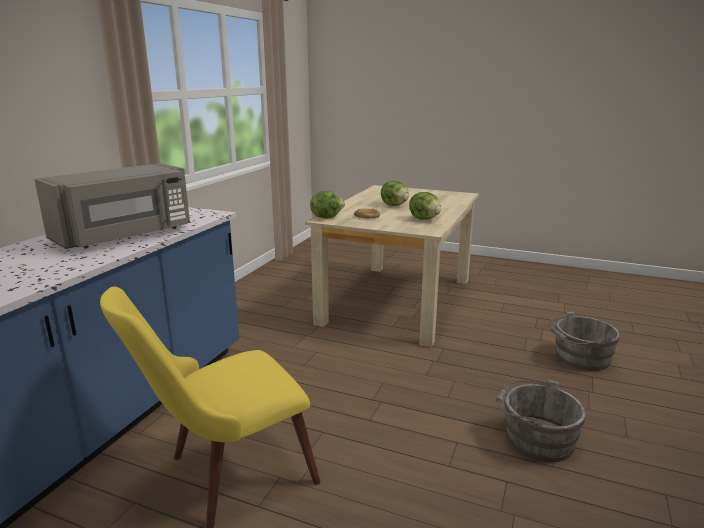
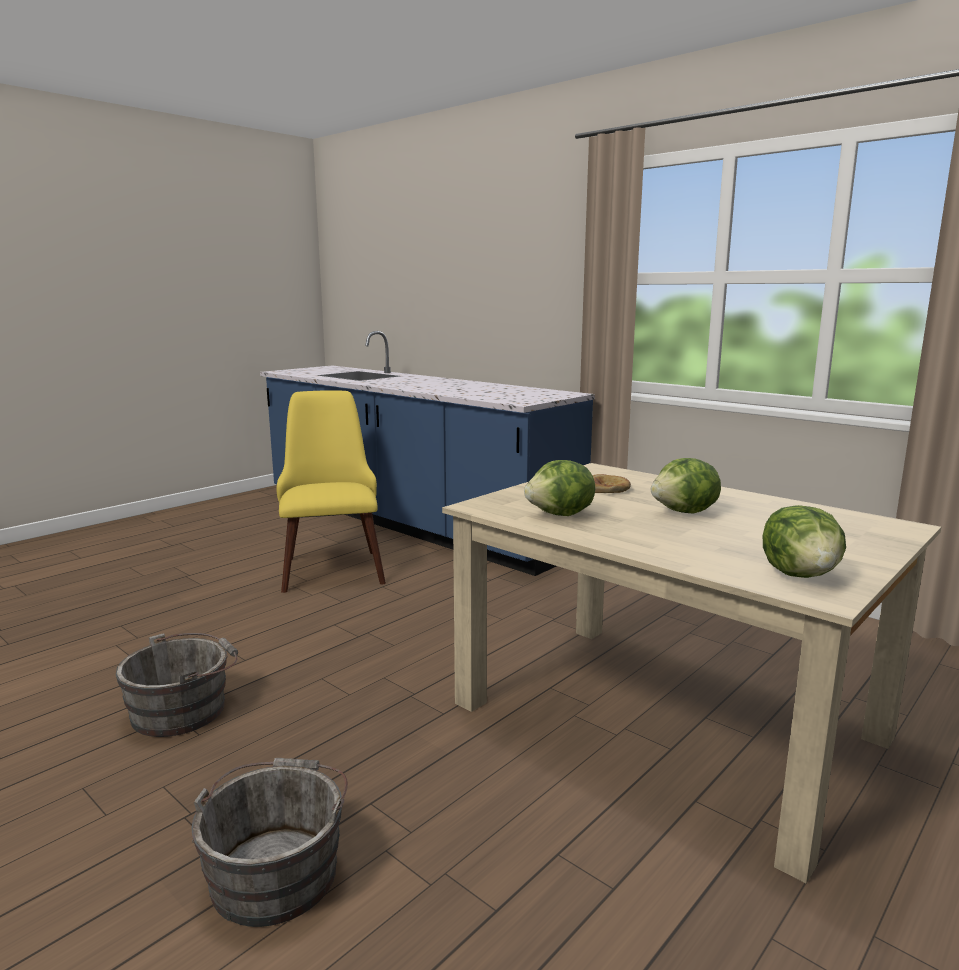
camera: 110 degrees right, 5 degrees down
grey microwave [34,163,190,249] -> none
lettuce [310,191,345,219] -> lettuce moved to [763,505,846,578]

